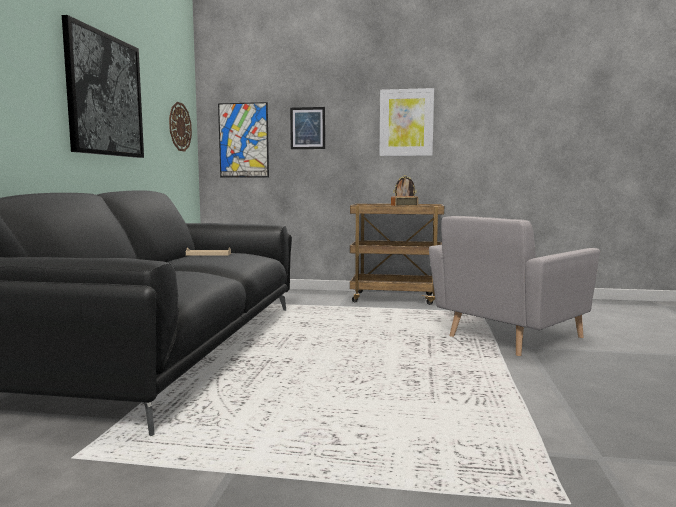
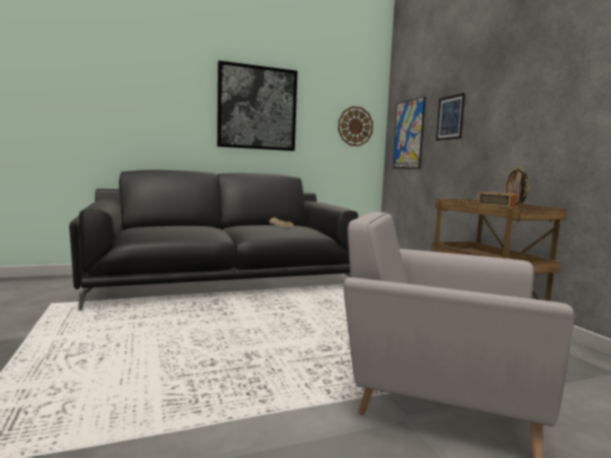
camera: 60 degrees right, 0 degrees up
picture [379,88,434,156] -> none

